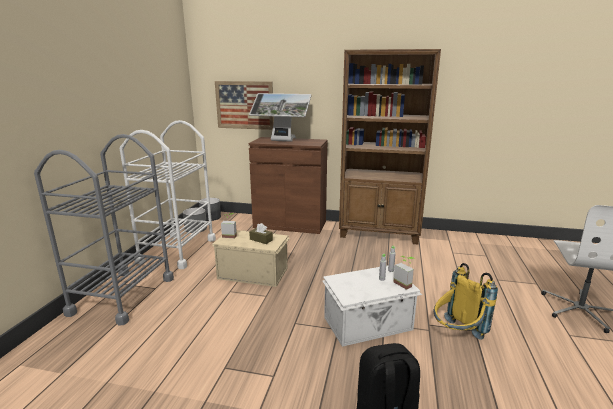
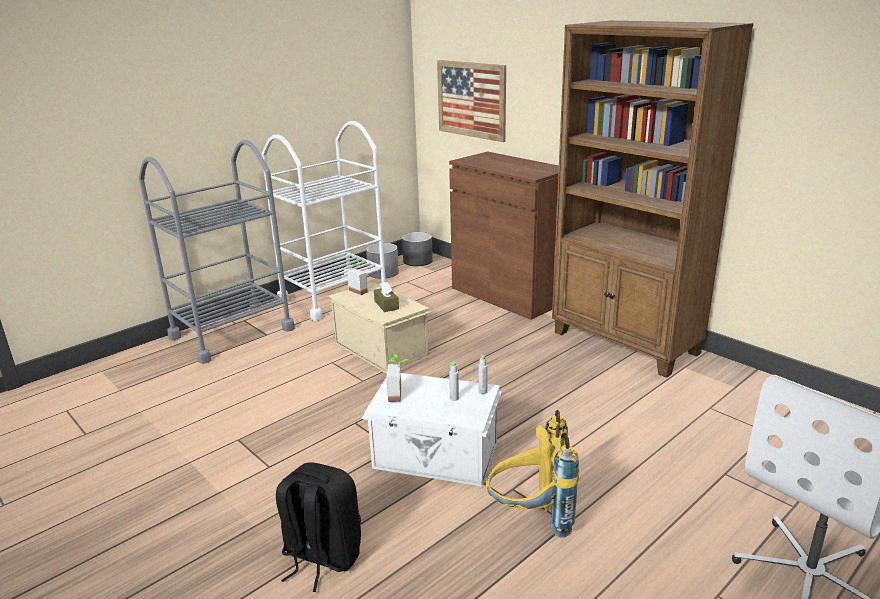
camera: 35 degrees right, 5 degrees up
monitor [249,93,312,142] -> none
potted plant [393,256,415,290] -> potted plant moved to [387,354,408,402]

